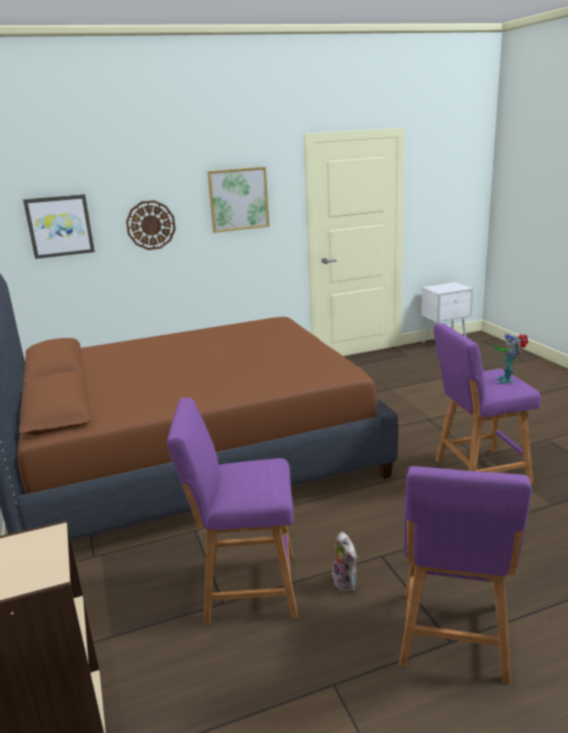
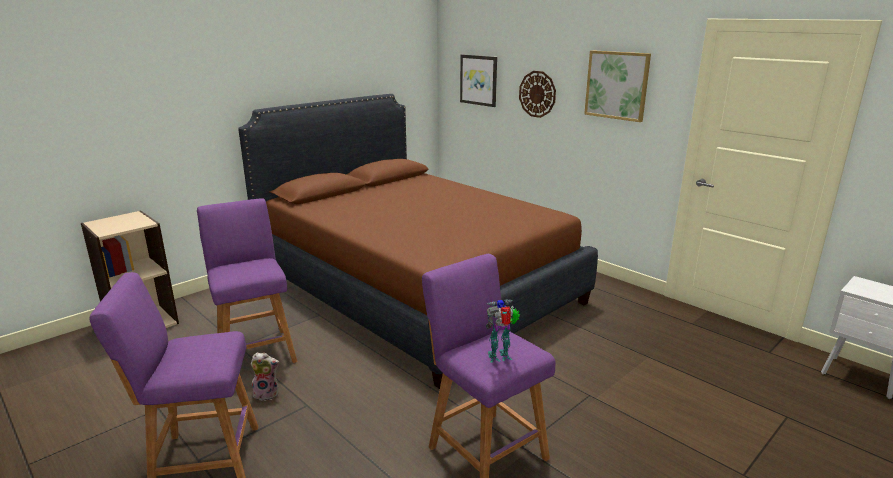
camera: 65 degrees right, 0 degrees up
plush toy [332,532,358,592] -> plush toy turned 135 degrees counterclockwise [251,353,279,401]

